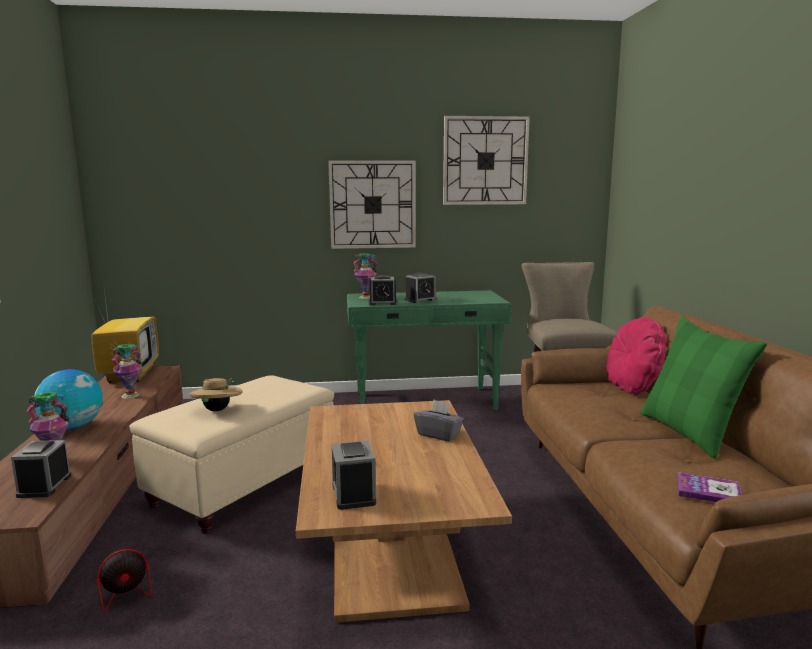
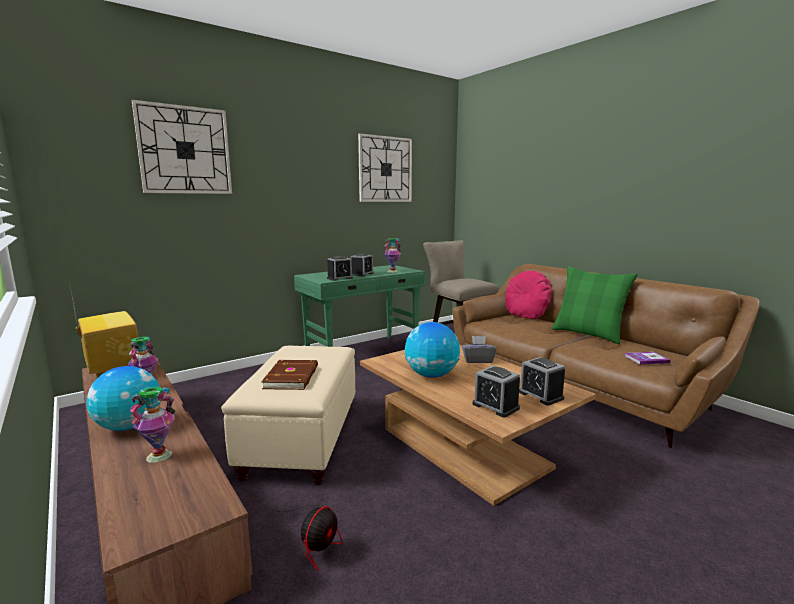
camera: 30 degrees left, 0 degrees up
alarm clock [11,440,71,498] -> alarm clock moved to [519,357,565,406]
beige hat [190,378,242,411] -> brown book [261,360,318,390]
wall clock [328,161,416,249] -> wall clock moved to [132,100,232,194]
vase [353,254,377,299] -> vase moved to [384,238,401,273]
none -> globe [405,322,460,378]

